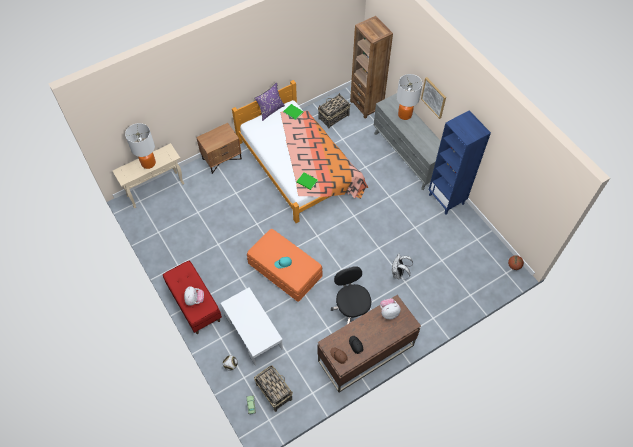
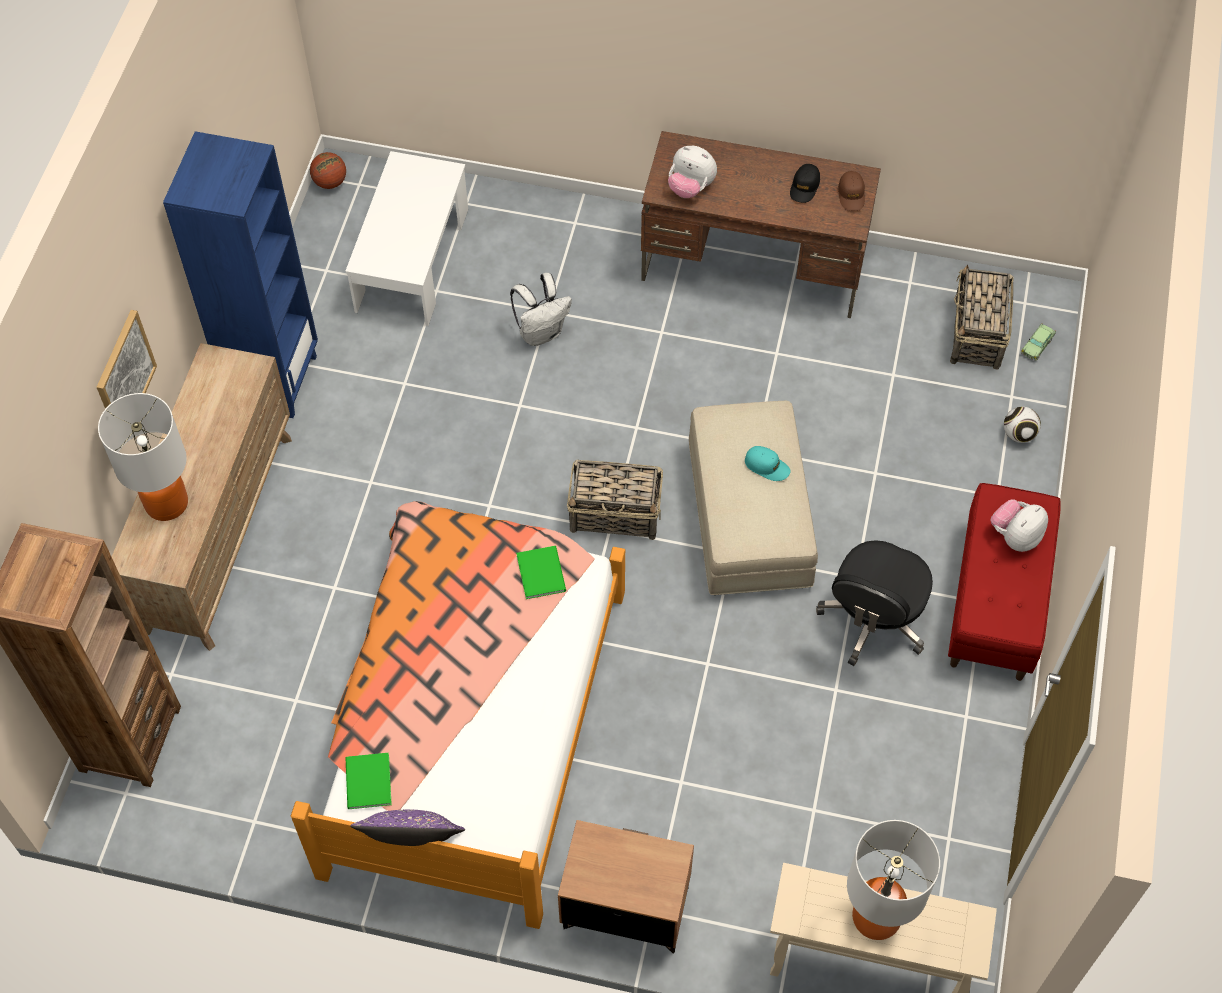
camera: 135 degrees left, 0 degrees up
white coffee table [221,287,283,366] -> white coffee table moved to [345,151,468,326]
orange ottoman [247,229,323,302] -> beige ottoman [689,401,818,595]
basket [318,93,350,128] -> basket moved to [567,459,663,540]
black office chair [331,266,371,324] -> black office chair moved to [816,540,933,666]
grey dresser [374,93,441,190] -> brown dresser [112,343,292,651]

